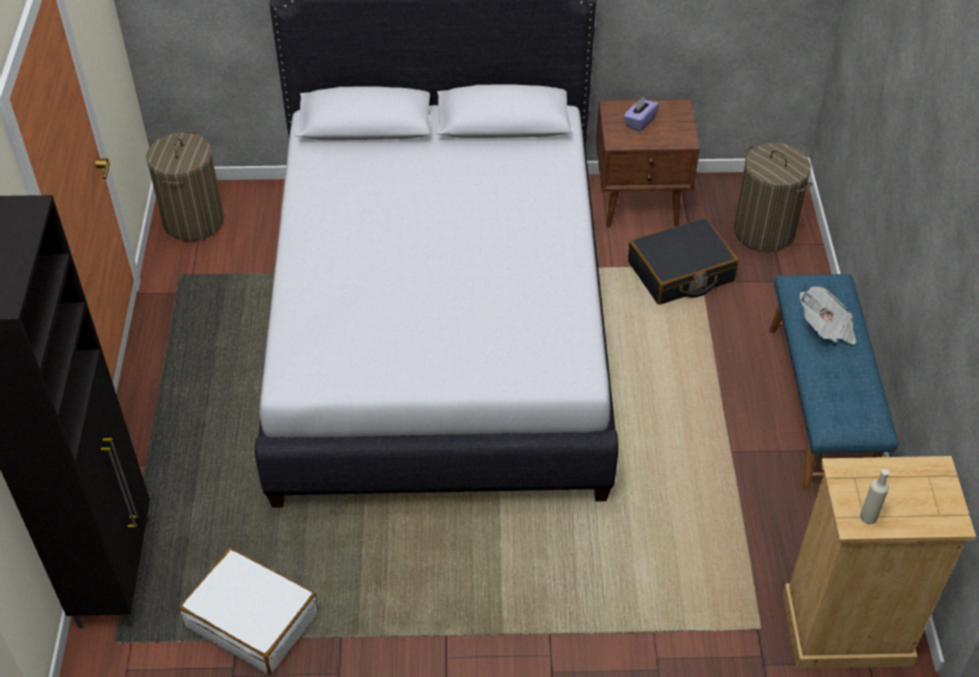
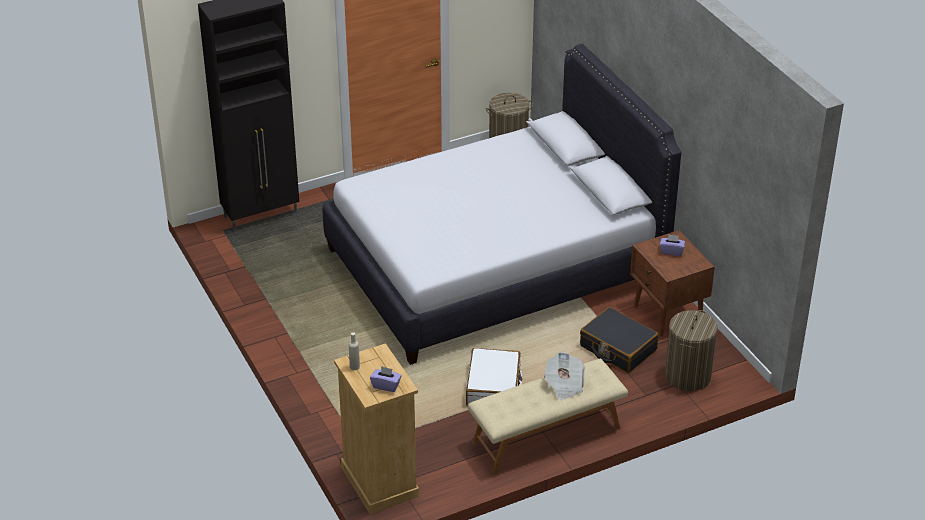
camera: 65 degrees right, 10 degrees down
white suitcase [179,548,318,674] -> white suitcase moved to [466,348,522,406]
blue bench [769,274,898,491] -> beige bench [468,359,628,474]
none -> purple tissue box [370,366,402,392]

